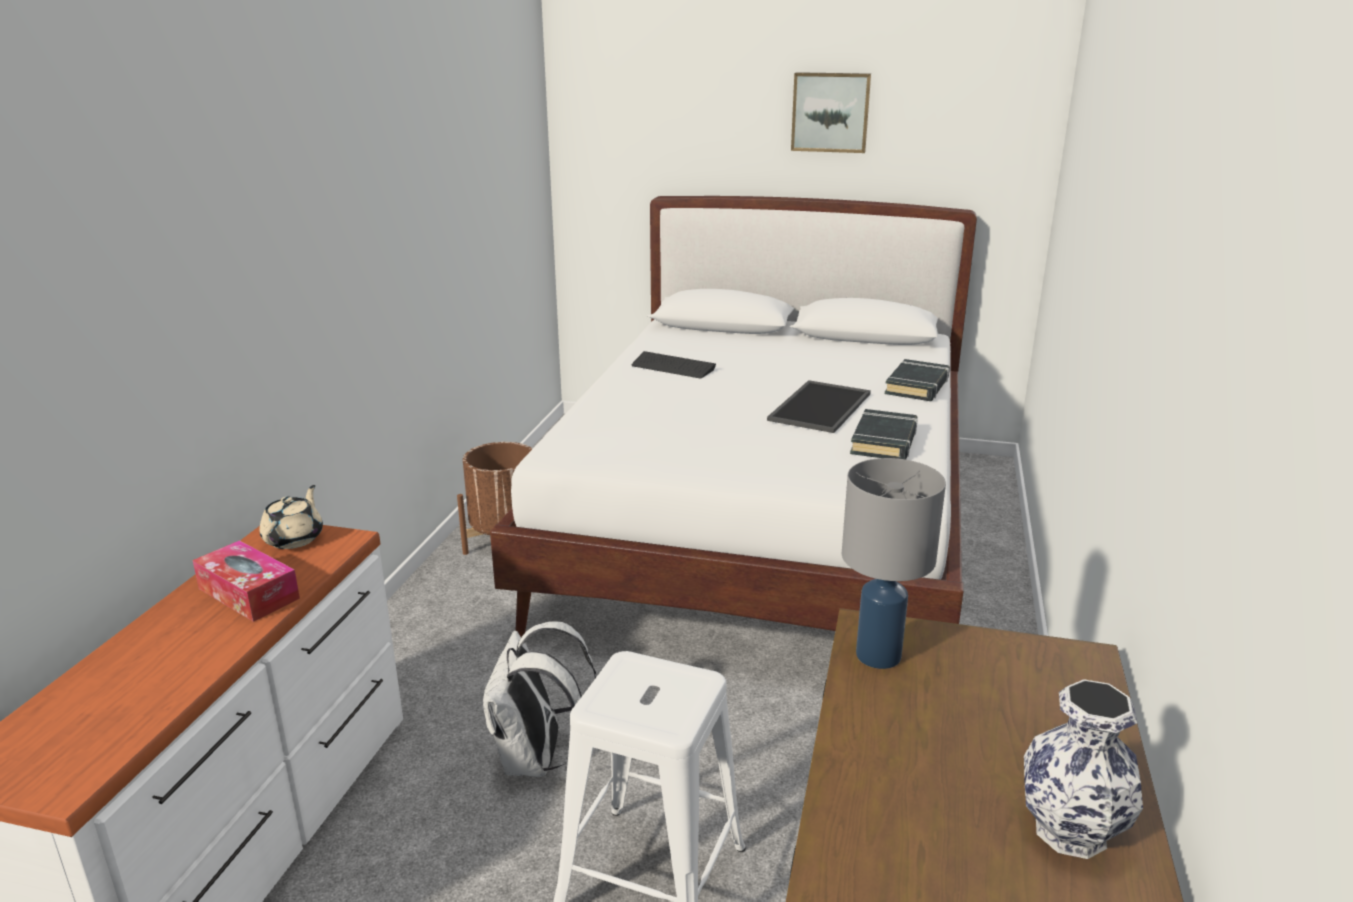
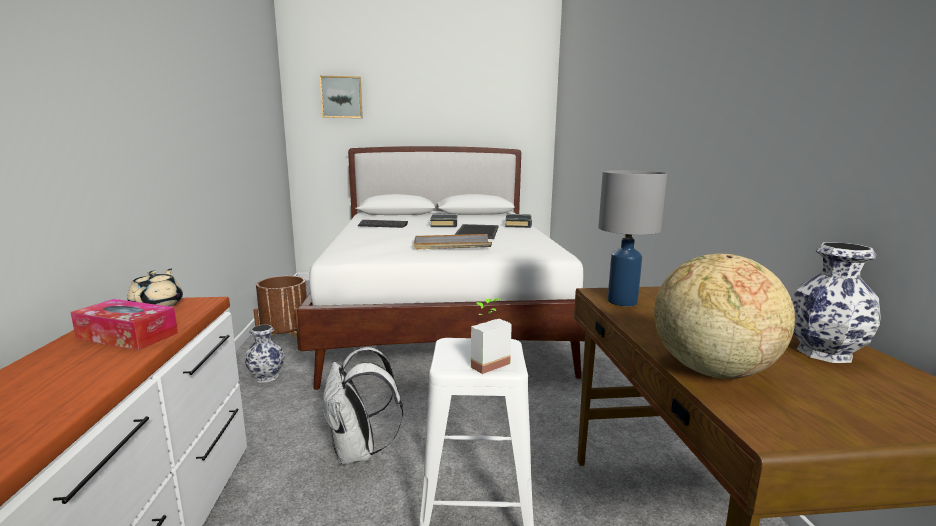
camera: 20 degrees left, 10 degrees down
picture [791,72,871,153] -> picture moved to [320,76,363,118]
black book [850,409,918,460] -> black book moved to [430,214,458,227]
none -> vase [244,325,285,383]
none -> grey tray [414,234,492,249]
none -> potted plant [471,298,512,374]
none -> globe [654,253,795,379]

